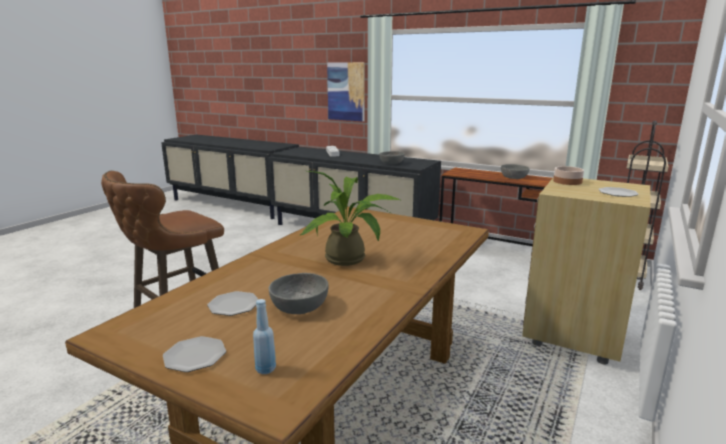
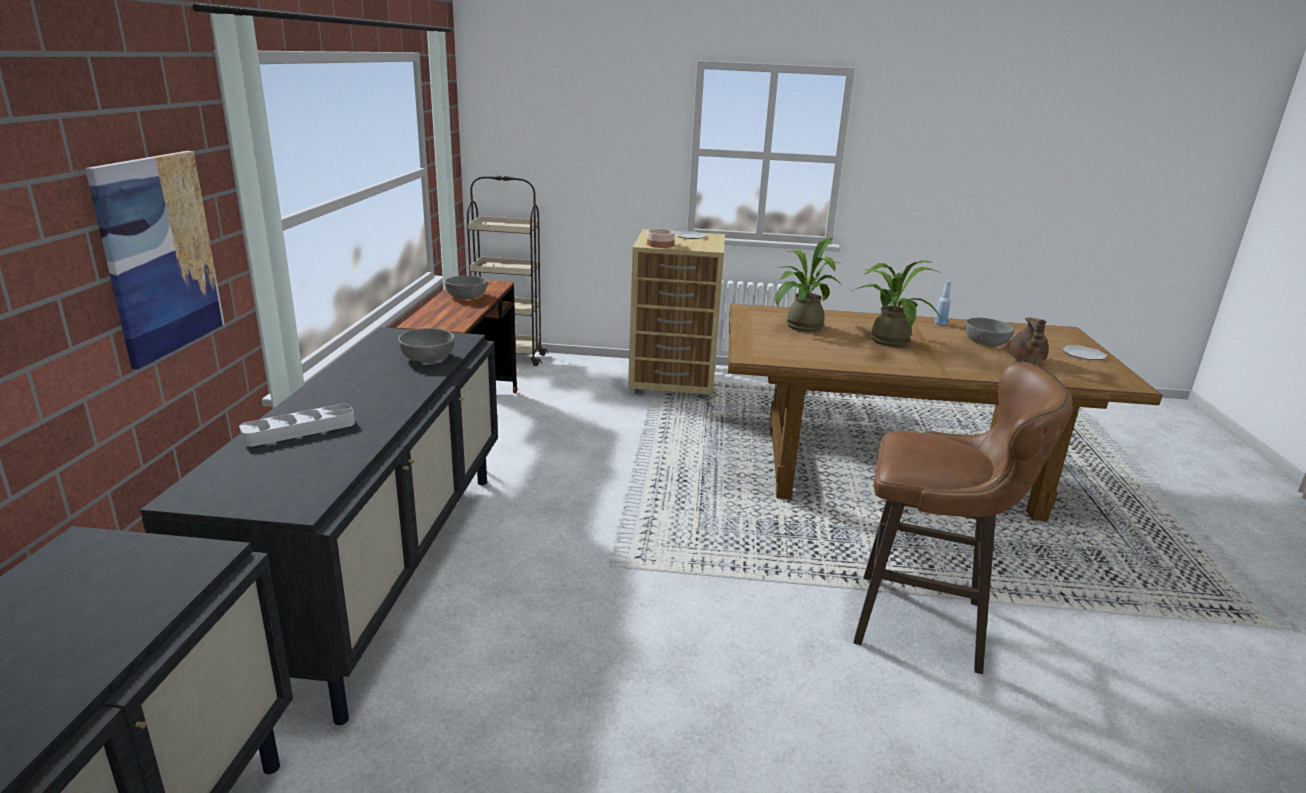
camera: 115 degrees left, 5 degrees up
plate [207,291,259,316] -> brown teapot [1008,317,1049,362]
blue bottle [253,299,276,374] -> blue bottle moved to [935,280,951,325]
none -> potted plant [775,238,841,332]

